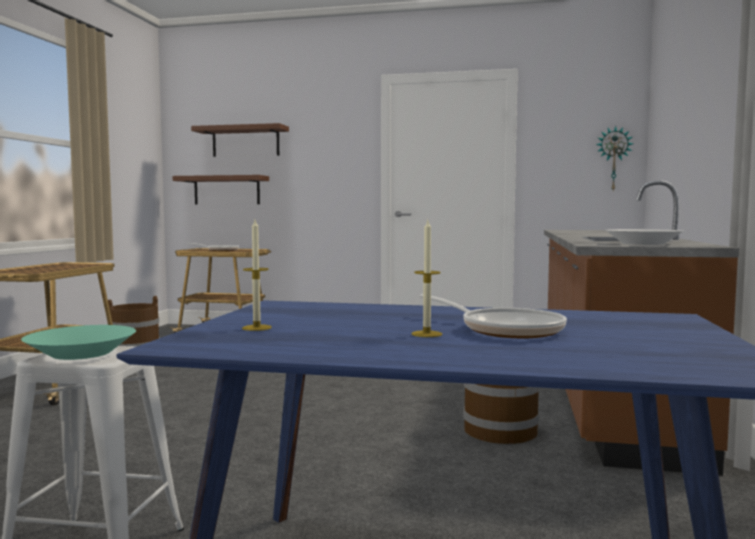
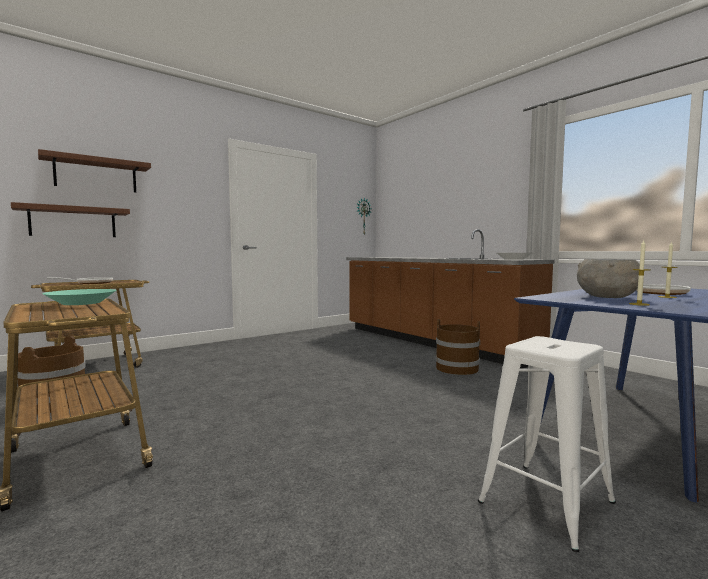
camera: 50 degrees left, 0 degrees up
turquoise bowl [21,325,136,360] -> turquoise bowl moved to [42,289,116,305]
none -> grey bowl [577,259,640,298]

